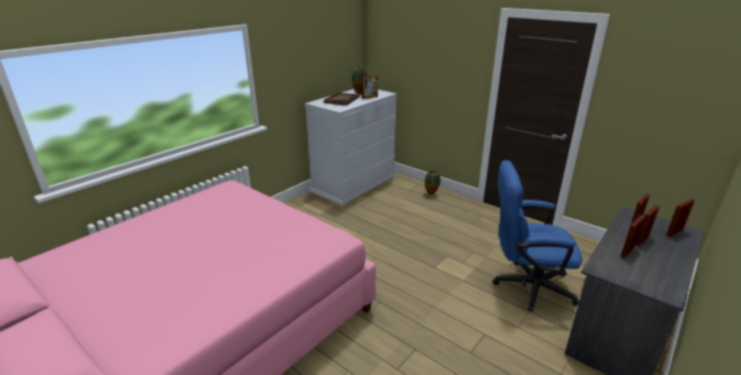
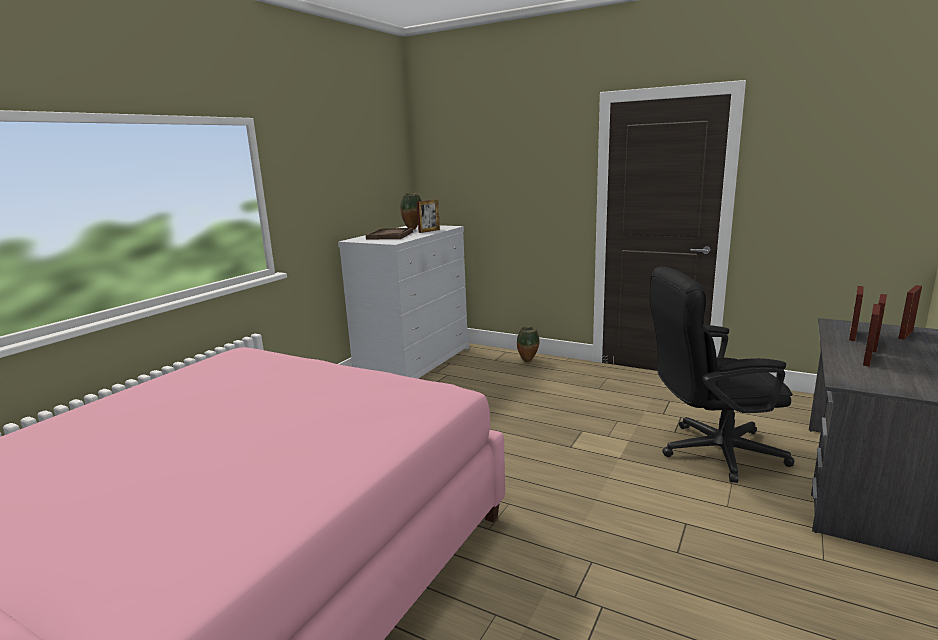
camera: 10 degrees left, 10 degrees down
blue office chair [493,160,583,312] -> black office chair [650,266,794,483]

